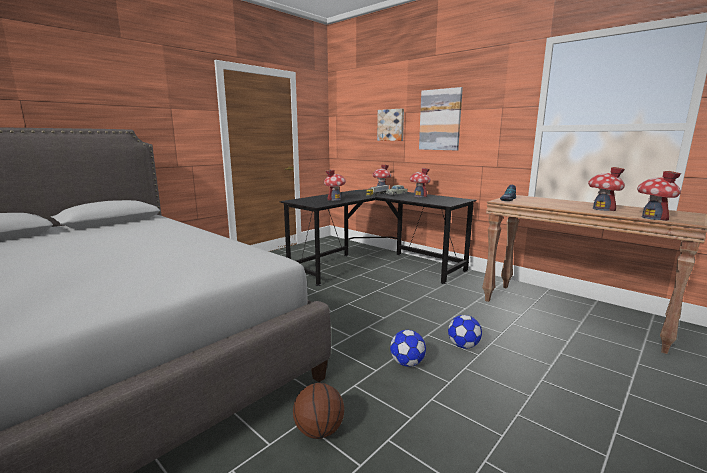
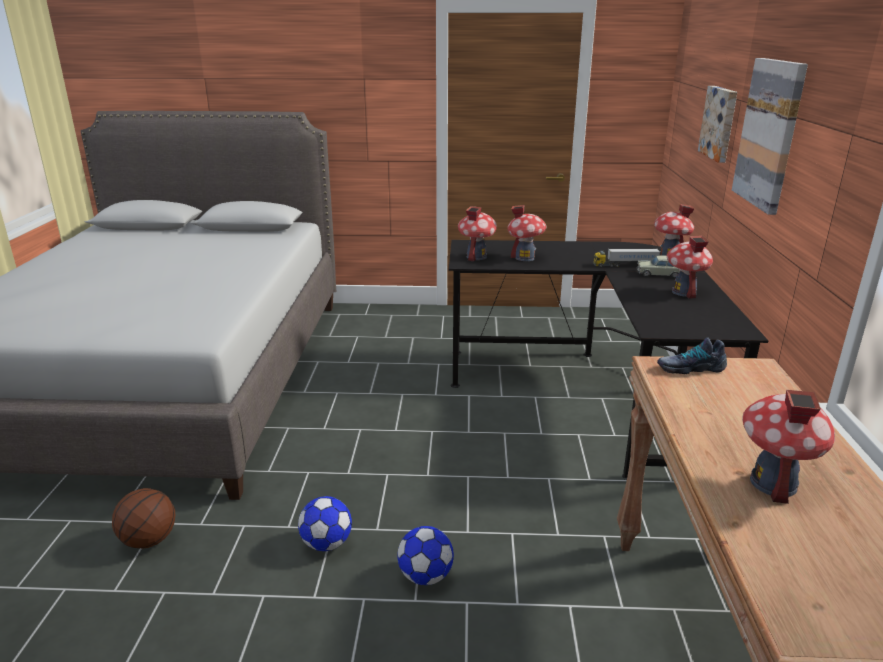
camera: 50 degrees right, 10 degrees up
toy house [637,171,682,221] -> toy house moved to [458,206,497,261]

